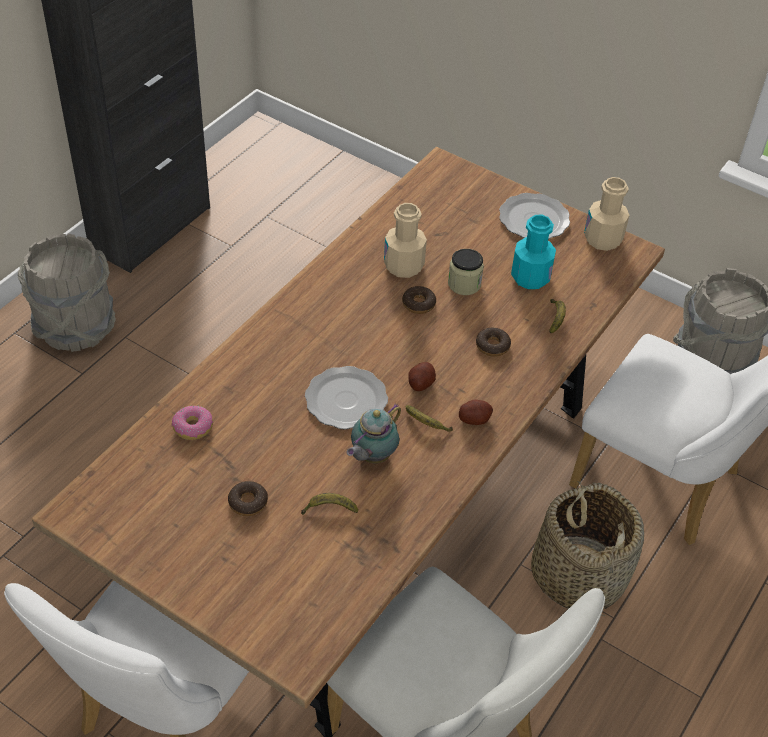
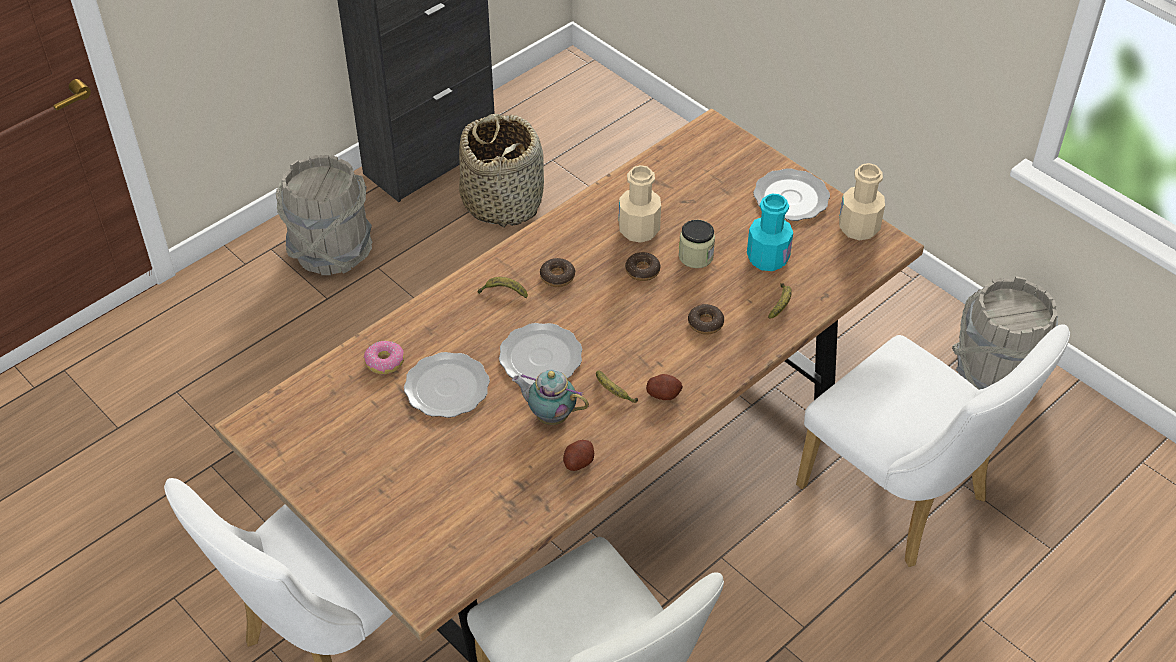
camera: 15 degrees right, 0 degrees up
donut [228,481,268,516] -> donut moved to [540,258,575,287]
banana [301,493,358,515] -> banana moved to [478,277,528,298]
teapot [347,403,401,463] -> teapot turned 60 degrees clockwise [512,369,589,425]
potato [408,362,436,391] -> potato moved to [563,440,594,471]
basket [531,481,644,616] -> basket moved to [459,114,544,228]
none -> plate [404,352,490,418]

